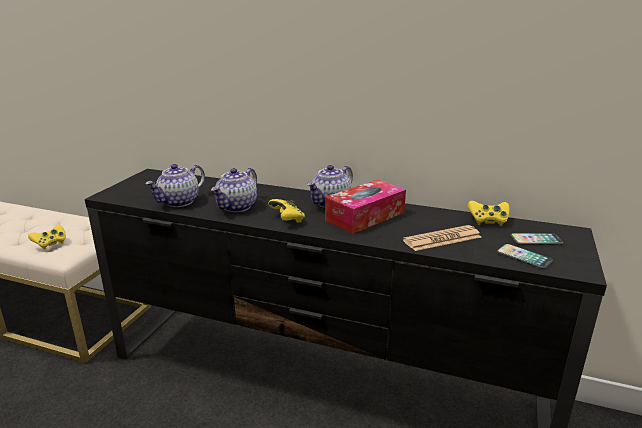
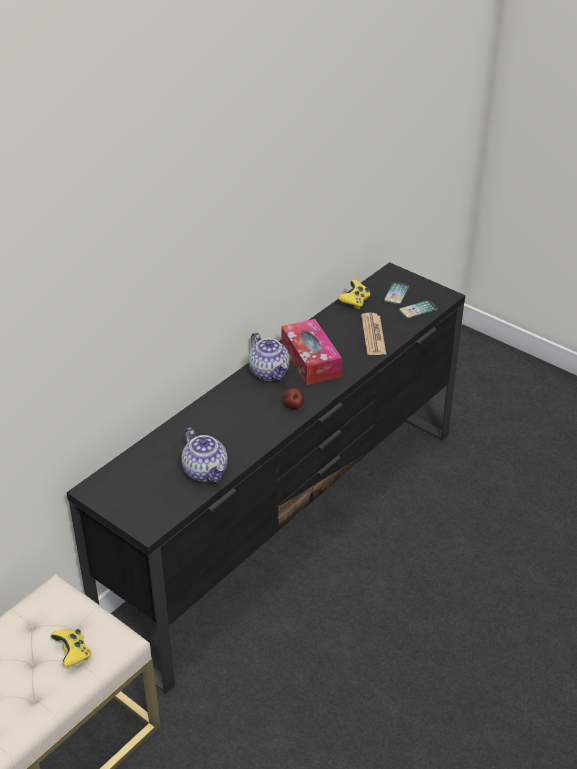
camera: 70 degrees left, 15 degrees up
teapot [211,168,257,212] -> none
yellow game controller [268,199,305,223] -> apple [283,388,304,409]

